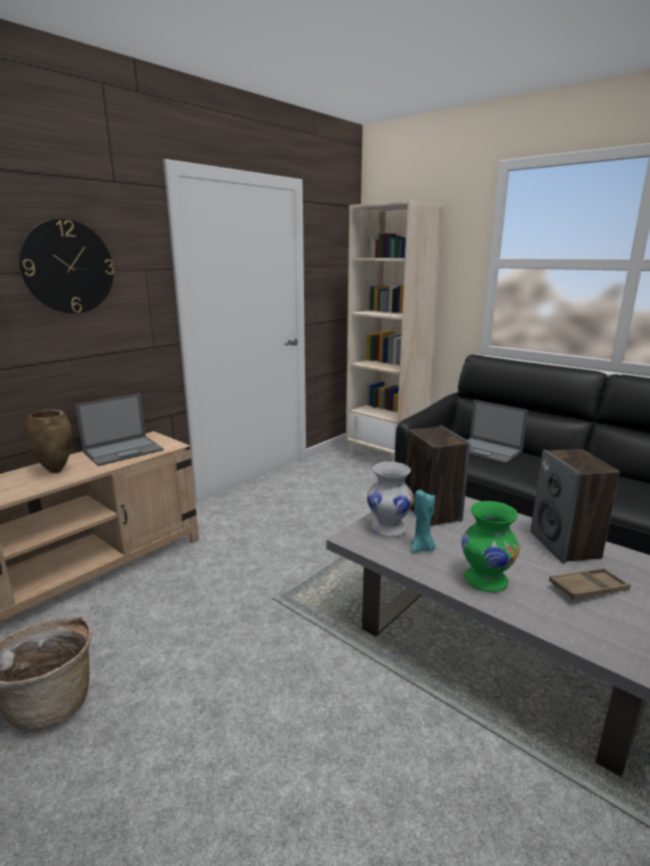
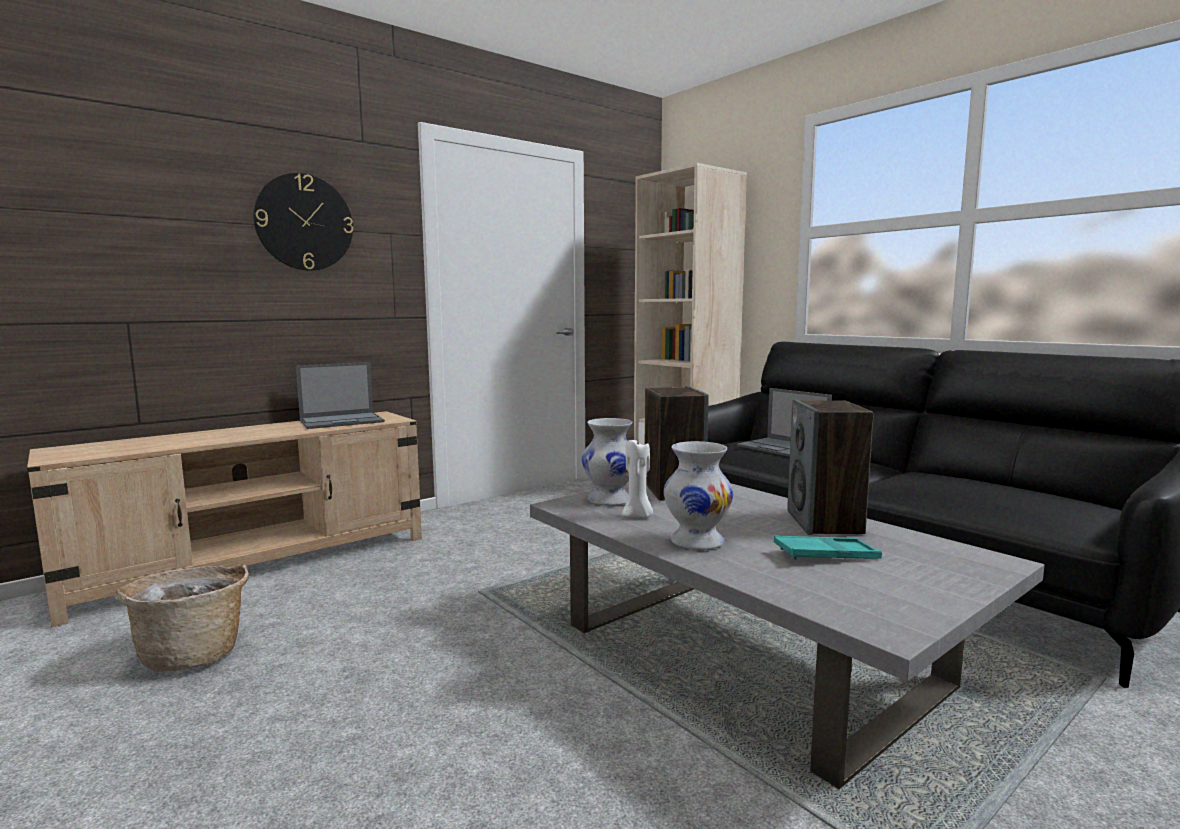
camera: 10 degrees right, 10 degrees down
brown vase [25,409,72,473] -> none
turquoise candle [411,490,435,553] -> white candle [622,440,653,517]
green vase [461,501,520,592] -> white vase [664,441,733,550]
brown tray [549,568,631,600] -> turquoise tray [774,535,882,560]

